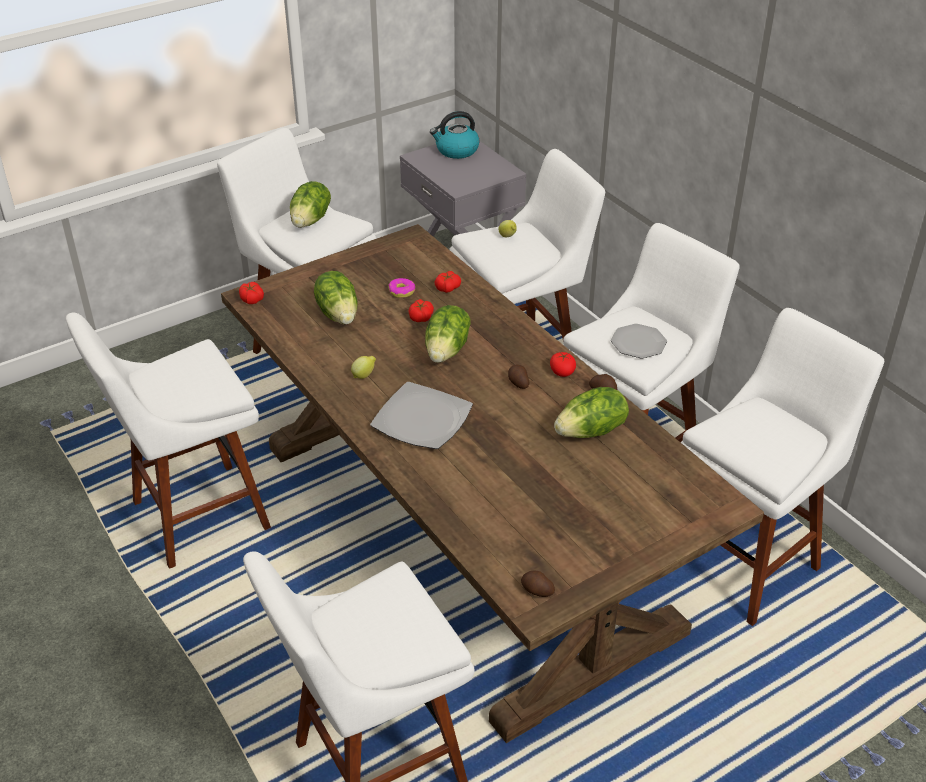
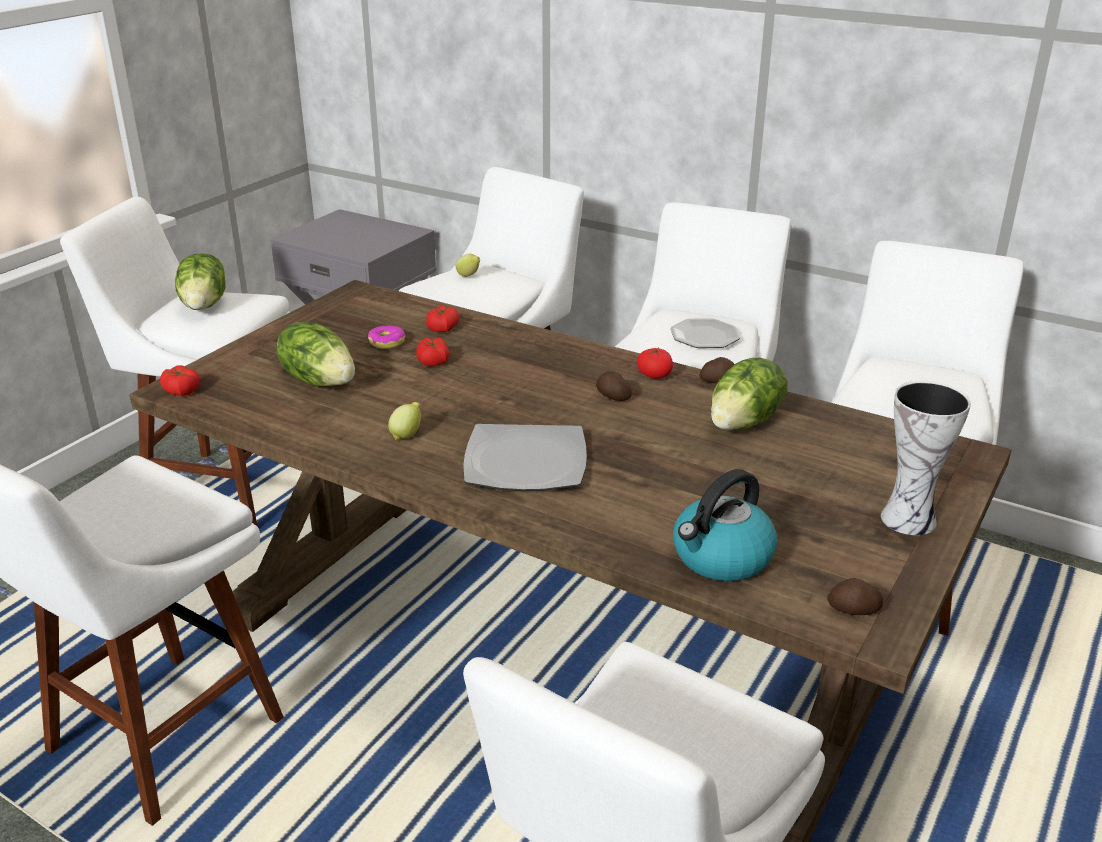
camera: 25 degrees left, 10 degrees down
lettuce [425,305,471,363] -> none
kettle [430,111,480,159] -> kettle moved to [673,469,777,581]
none -> vase [881,381,971,535]

